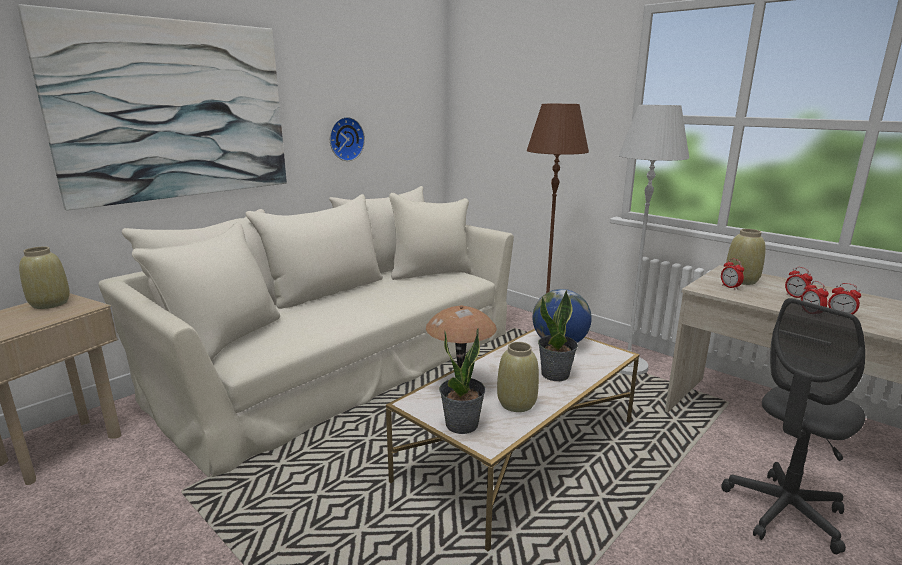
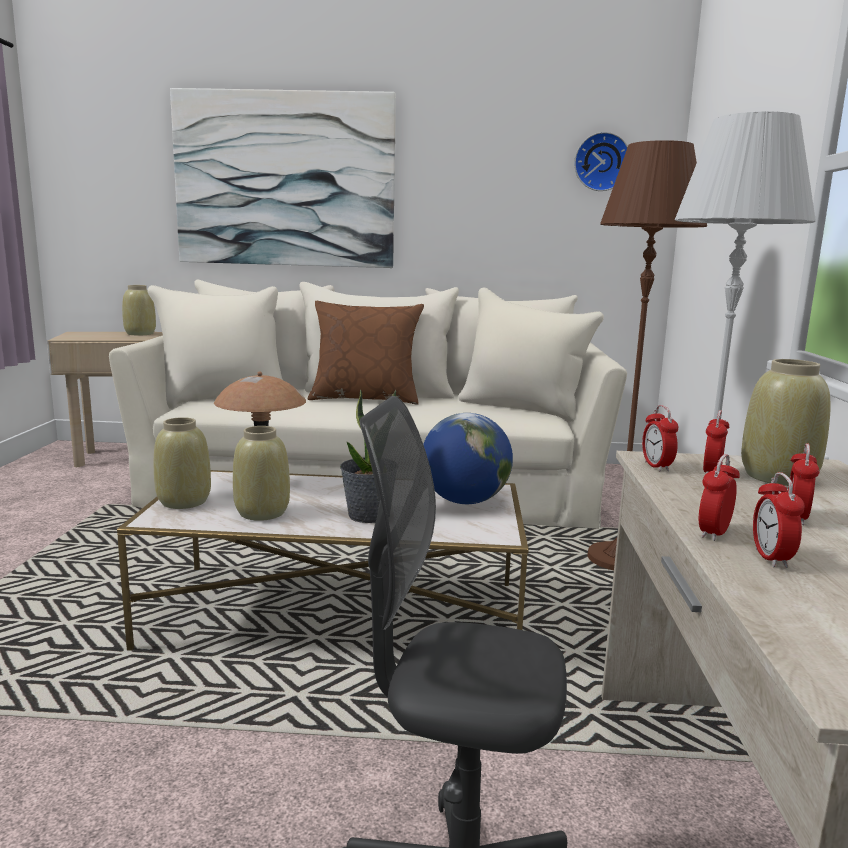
camera: 50 degrees right, 5 degrees down
wall clock [330,117,365,161] -> wall clock moved to [574,132,628,191]
potted plant [439,328,486,434] -> beige vase [154,417,211,509]
none -> brown pillow [308,301,424,405]
none -> alarm clock [642,405,678,471]

